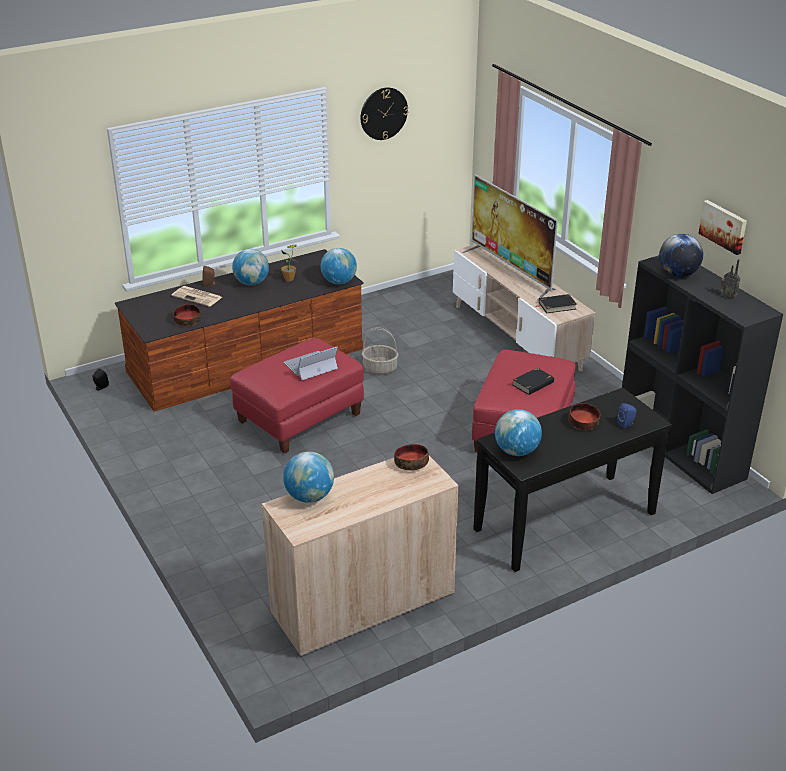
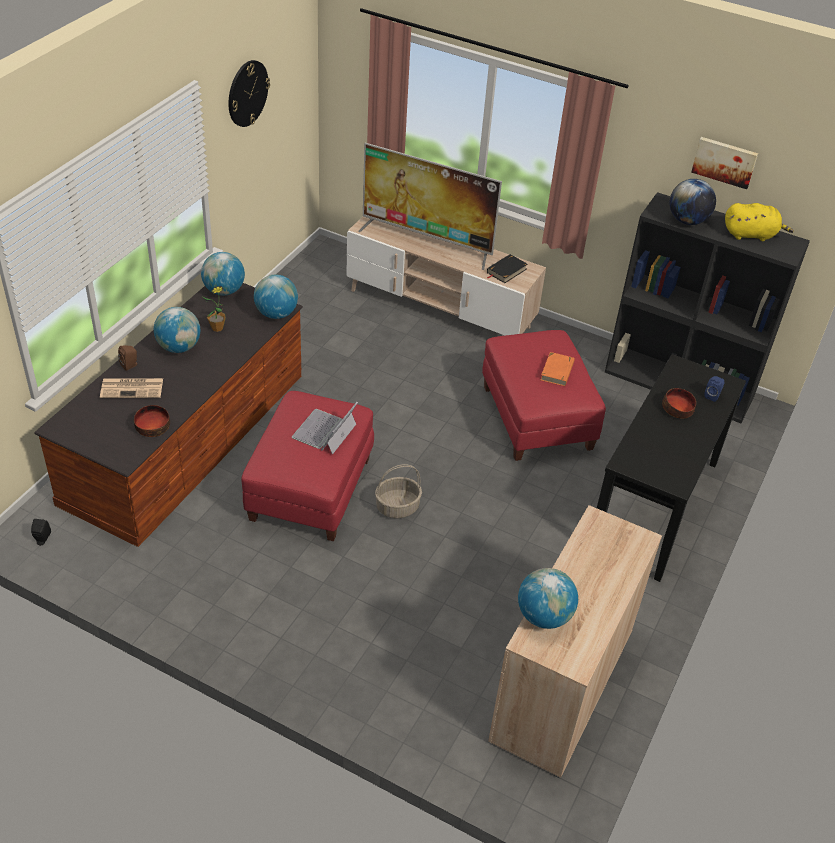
camera: 35 degrees left, 10 degrees up
basket [362,327,398,375] -> basket moved to [375,464,422,519]
bowl [394,444,429,470] -> none
globe [495,409,542,456] -> globe moved to [201,252,245,296]
black book [513,368,555,395] -> orange book [541,352,575,386]
radio [721,259,740,299] -> yellow plush toy [725,203,794,241]

